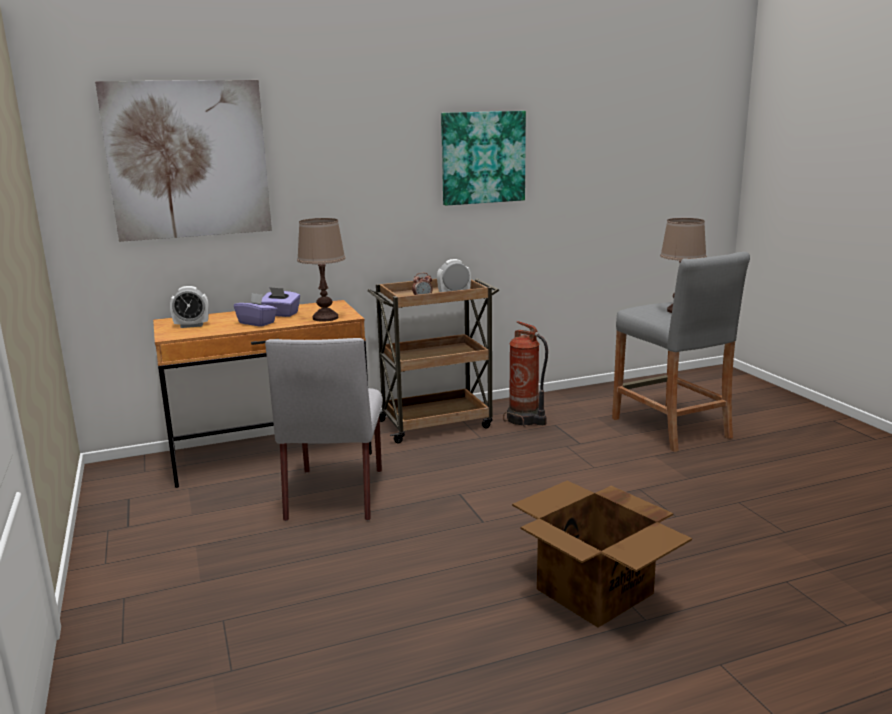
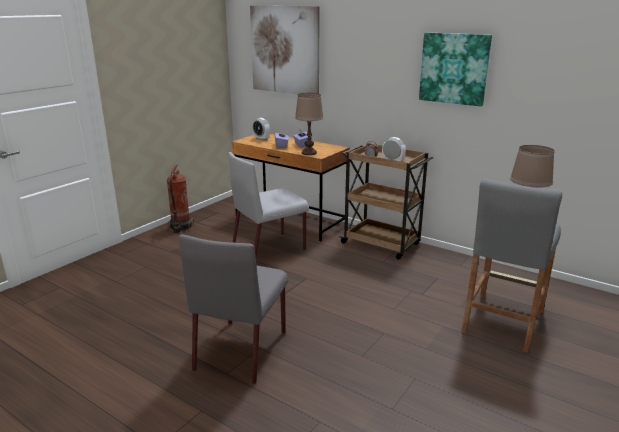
camera: 55 degrees right, 5 degrees up
fire extinguisher [503,321,548,427] -> fire extinguisher moved to [167,165,194,233]
cardboard box [512,481,692,628] -> grey chair [179,235,288,384]

